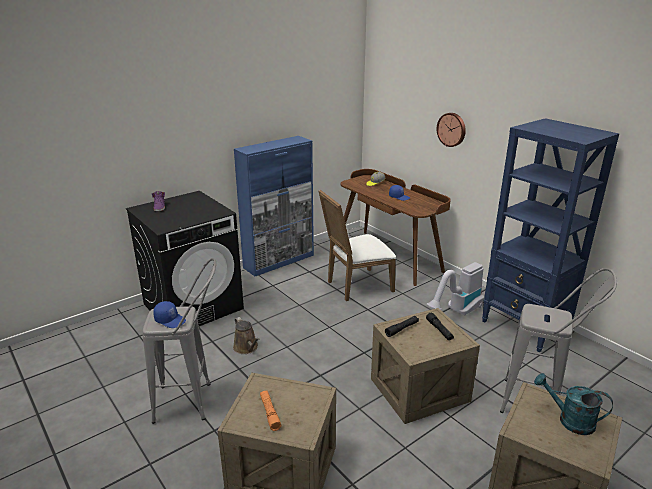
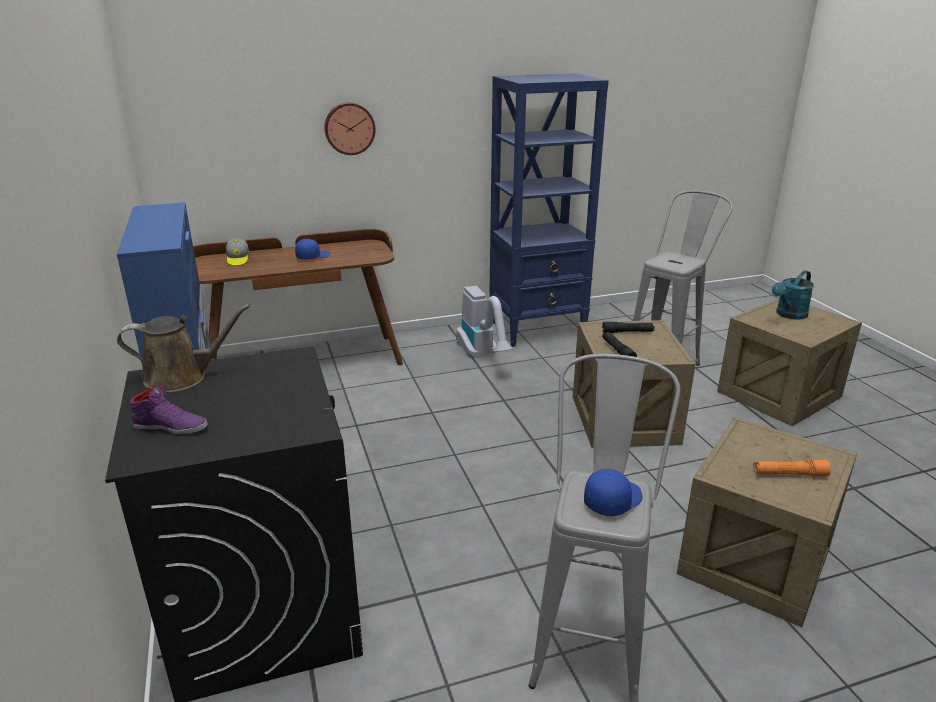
camera: 70 degrees left, 0 degrees up
brown watering can [233,317,259,354] -> brown watering can moved to [117,304,250,392]
white chair [318,190,396,301] -> none

